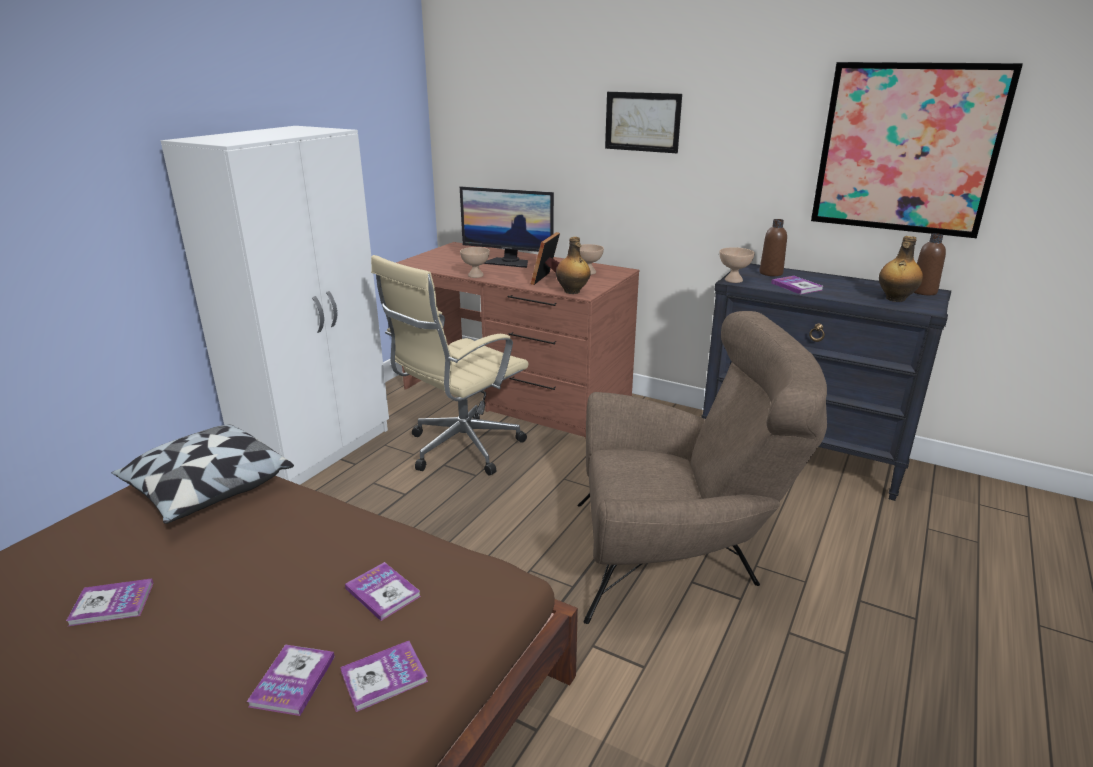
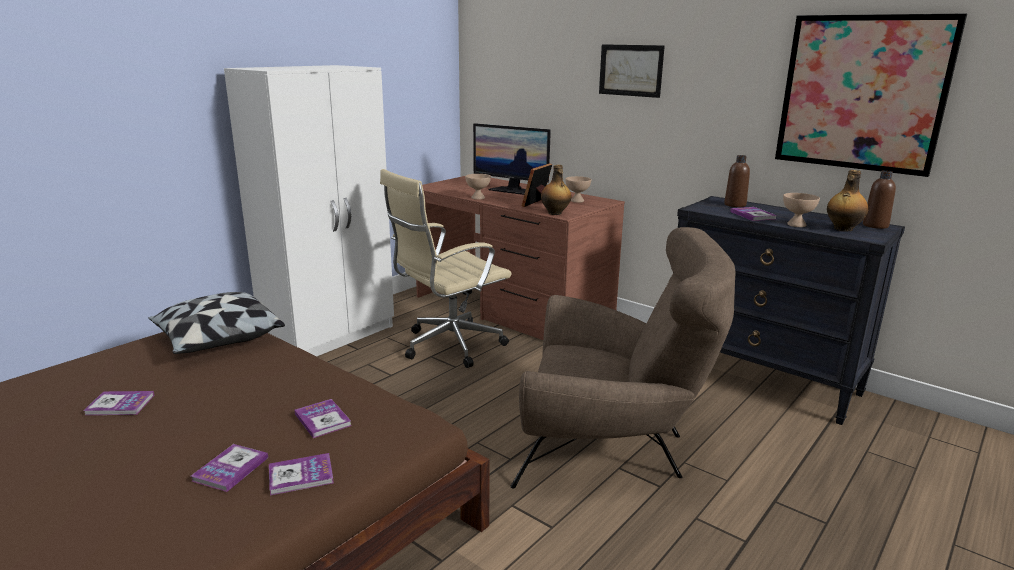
camera: 10 degrees right, 5 degrees down
beige bowl [720,247,755,283] -> beige bowl moved to [783,193,820,227]

